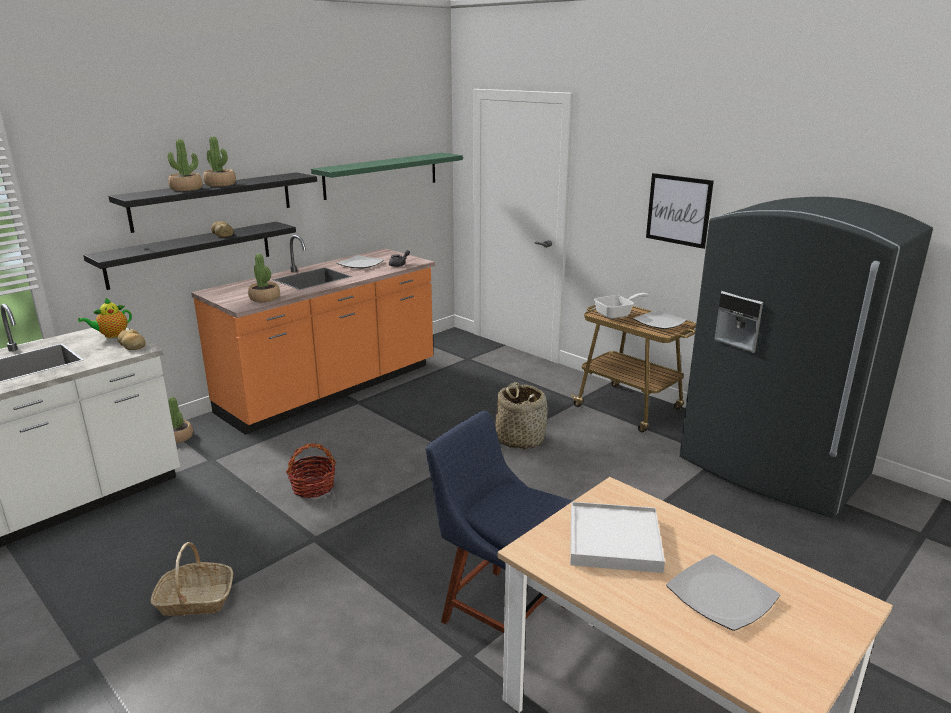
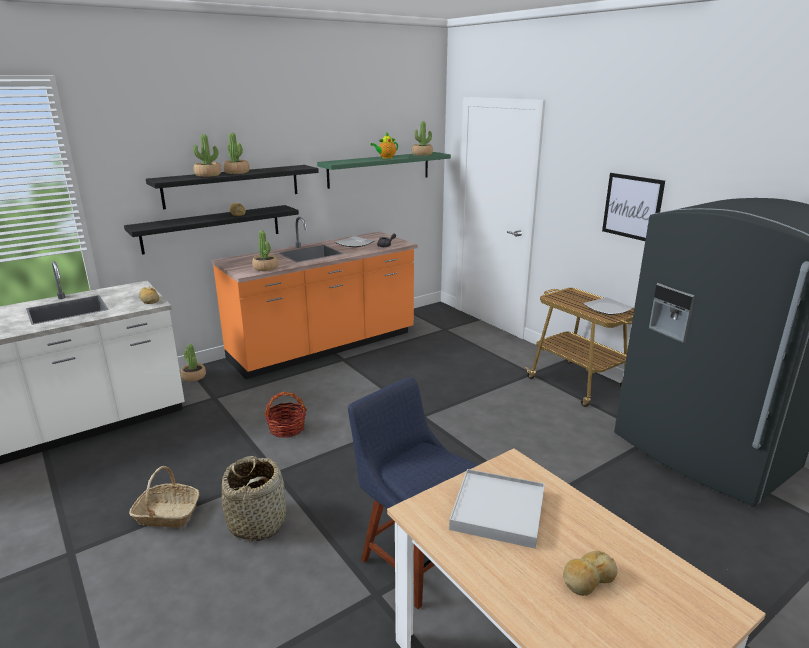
camera: 10 degrees right, 0 degrees up
teapot [78,298,132,338] -> teapot moved to [370,133,398,159]
basket [495,382,547,450] -> basket moved to [222,456,286,542]
frying pan [594,293,649,319] -> none
plate [666,554,780,631] -> bread [563,551,617,596]
none -> potted plant [412,121,433,156]

